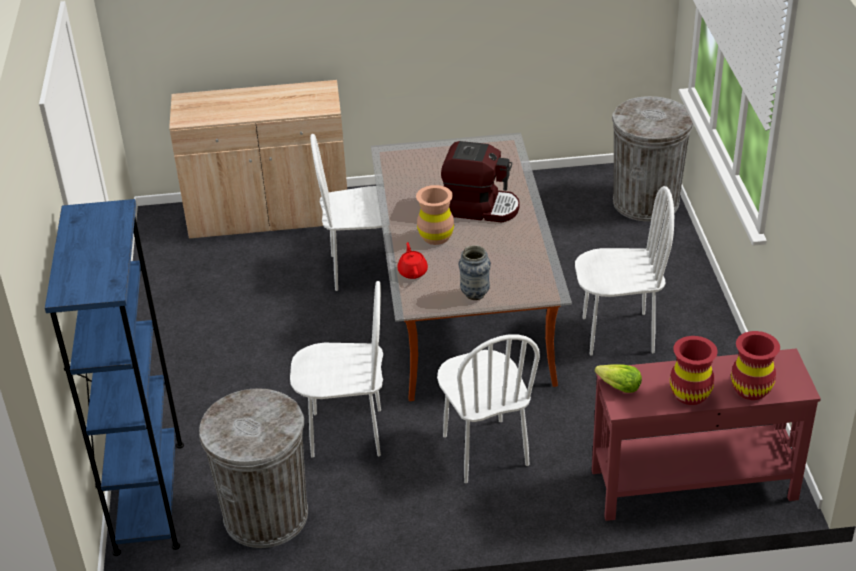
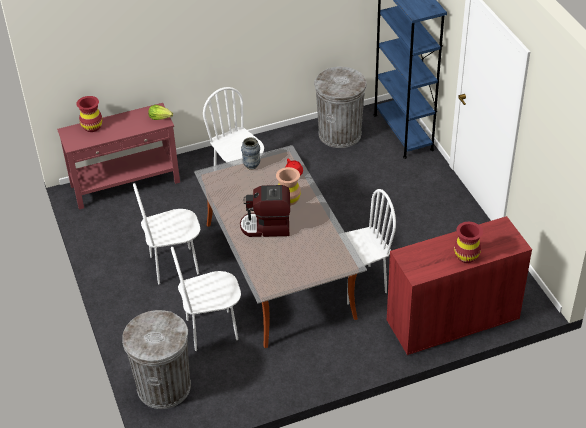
camera: 165 degrees right, 5 degrees up
beige cabinet [169,80,347,239] -> red cabinet [387,216,532,356]
white chair [290,281,383,458] -> white chair moved to [171,247,241,351]
red vase [670,336,718,405] -> red vase moved to [454,222,483,263]

